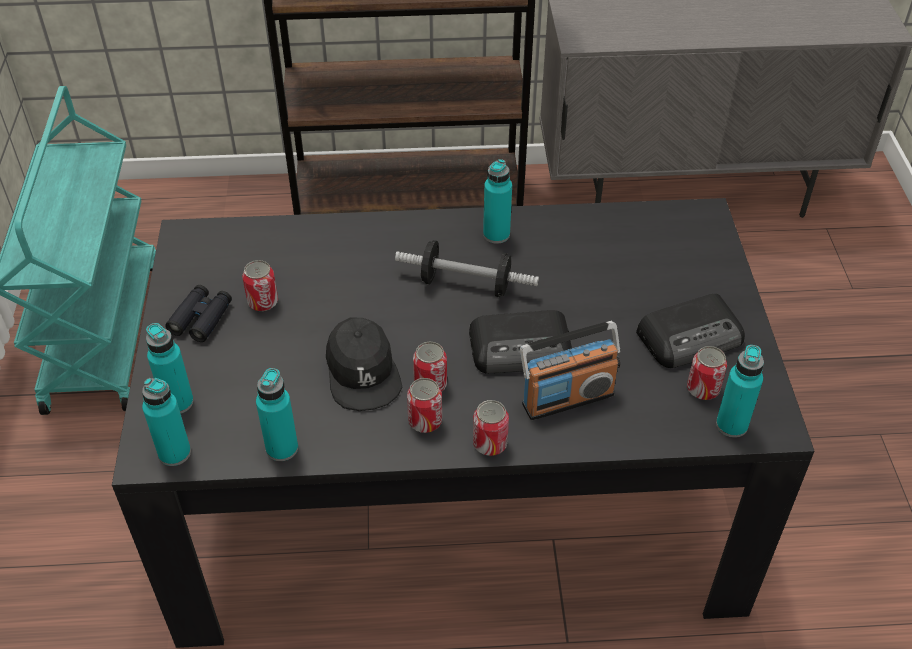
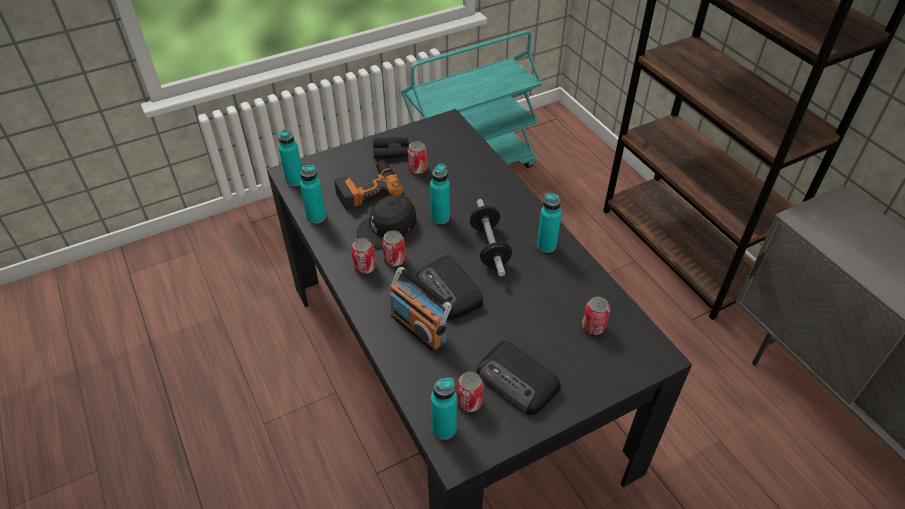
camera: 65 degrees right, 0 degrees up
turquoise bottle [146,323,194,413] -> turquoise bottle moved to [430,163,450,225]
can [473,400,509,456] -> can moved to [582,297,610,335]
none -> power drill [334,160,403,211]

